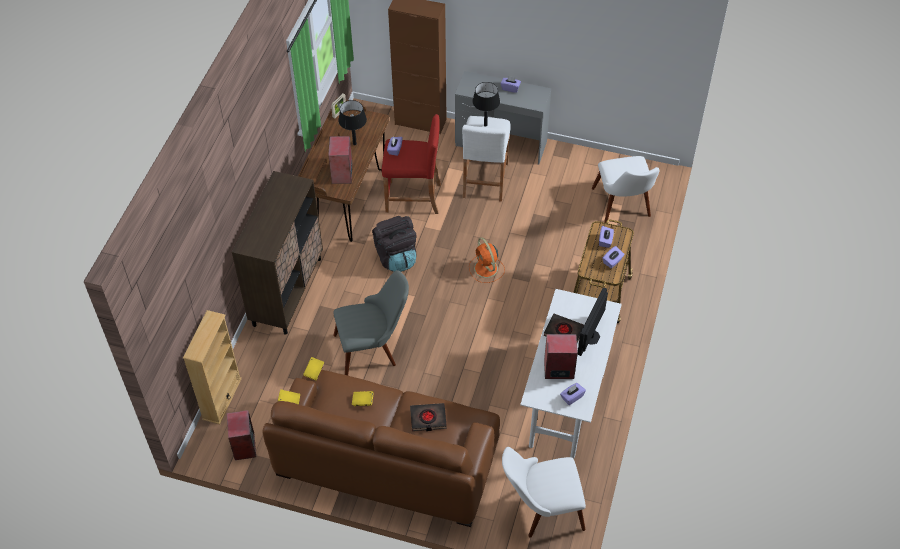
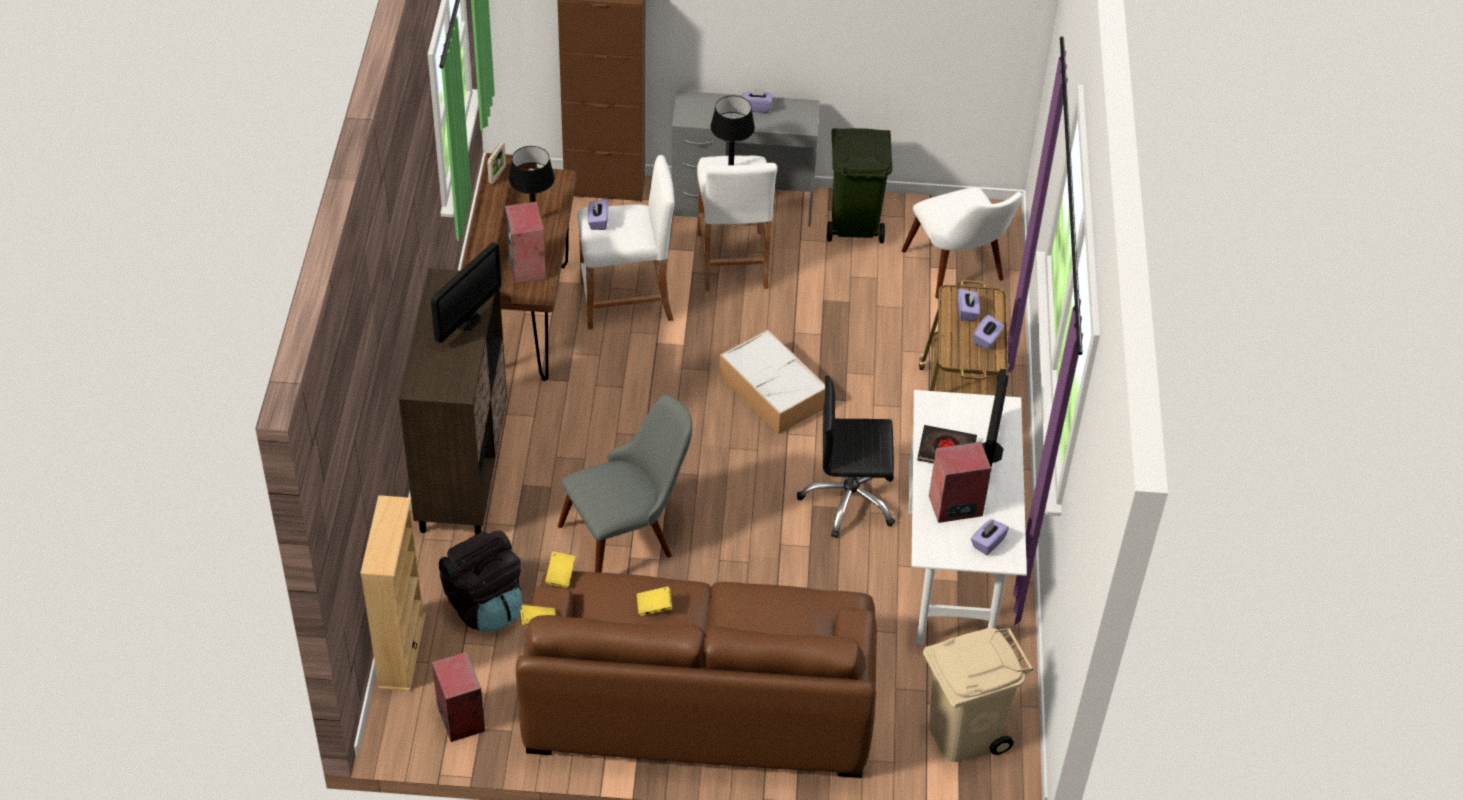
camera: 15 degrees left, 5 degrees down
black backpack [372,216,416,272] -> black backpack moved to [439,530,522,632]
red stool [382,114,441,214] -> white stool [577,155,675,330]
black book [410,403,447,431] -> none
orange fan [469,237,505,283] -> storage box [719,330,825,434]
white chair [502,447,586,537] -> beige trash can [923,628,1033,762]
none -> monitor [431,242,501,343]
none -> black office chair [797,376,895,538]
none -> green trash can [827,128,892,243]

